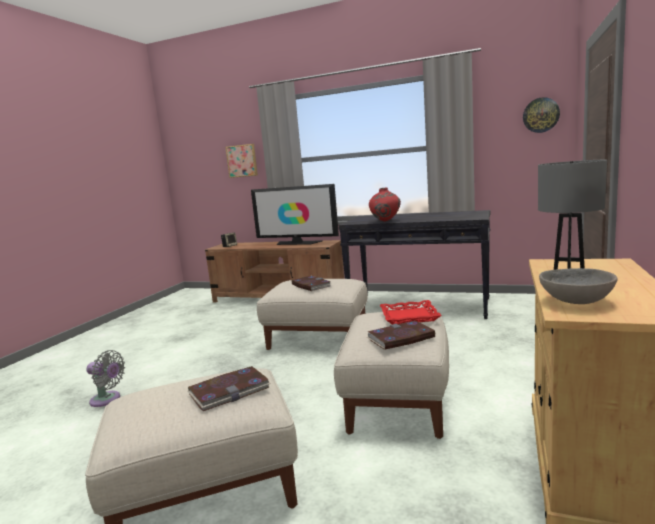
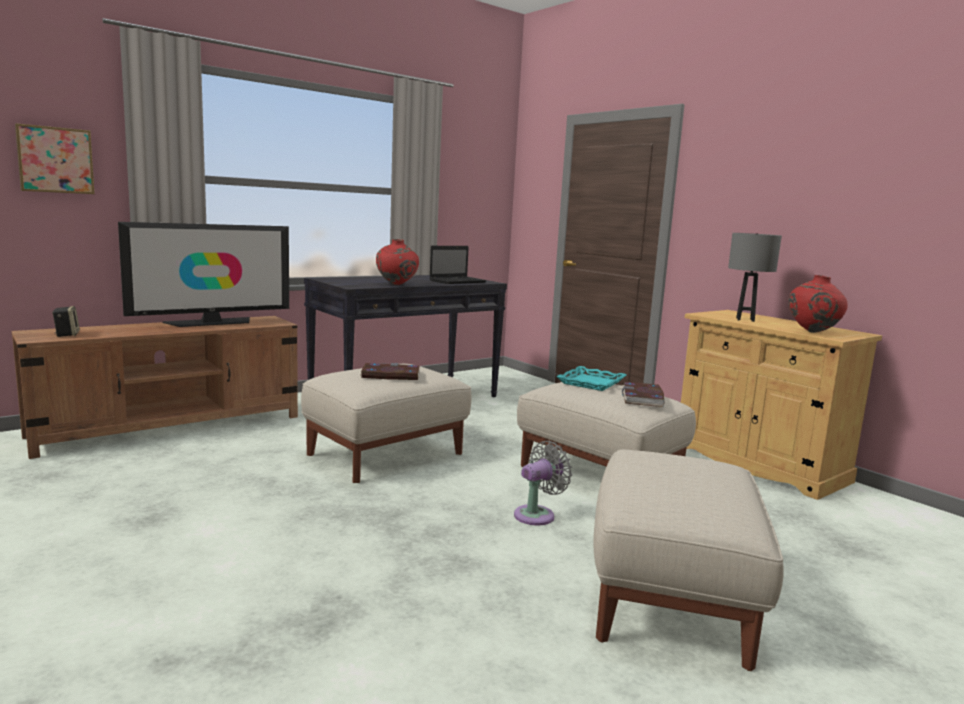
camera: 60 degrees left, 0 degrees up
grey fan [86,350,125,407] -> grey fan moved to [514,441,572,525]
book [188,366,270,411] -> none
red tray [380,300,442,324] -> turquoise tray [556,366,626,391]
wall clock [523,97,560,133] -> none
grey bowl [539,268,618,304] -> red vase [788,275,848,333]
none -> laptop [429,246,486,284]

